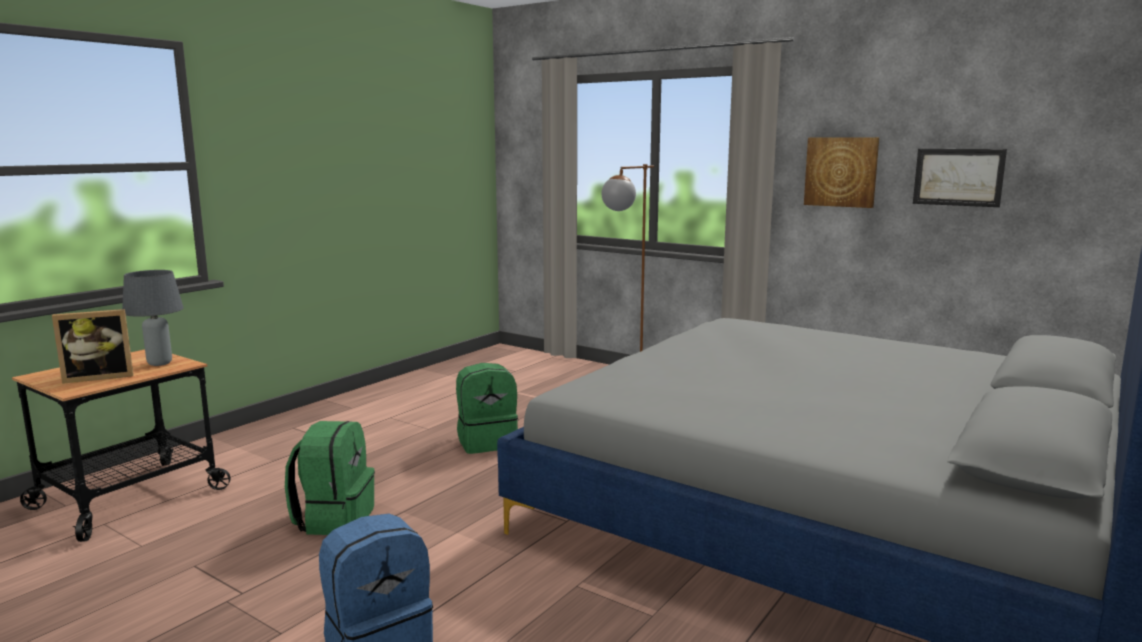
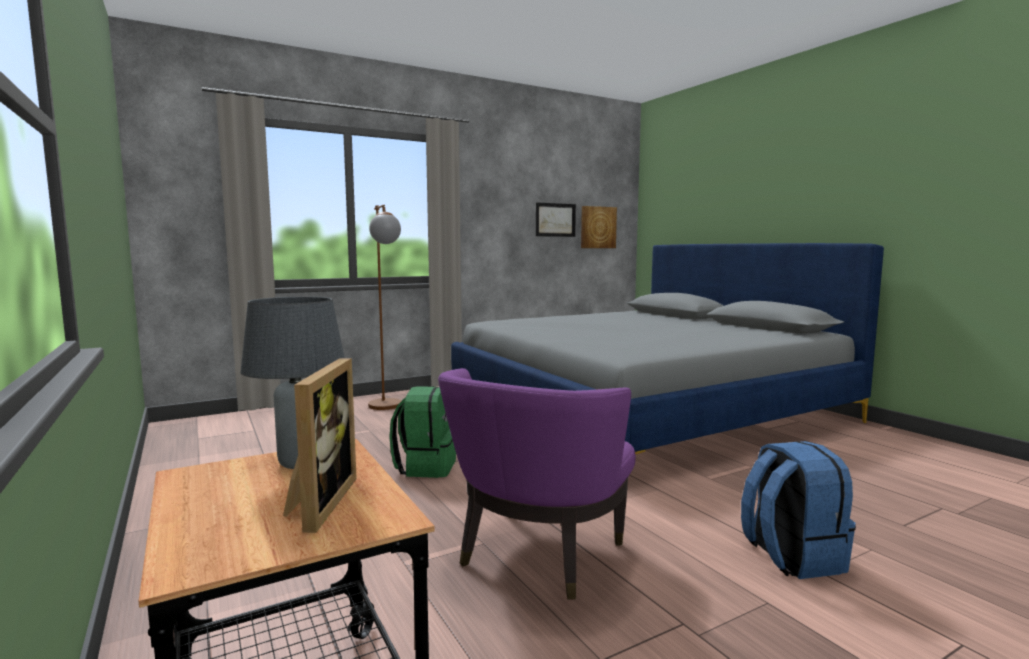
camera: 65 degrees left, 5 degrees down
green backpack [285,421,375,535] -> purple armchair [438,368,636,600]
picture [804,137,879,208] -> picture moved to [581,206,617,248]

